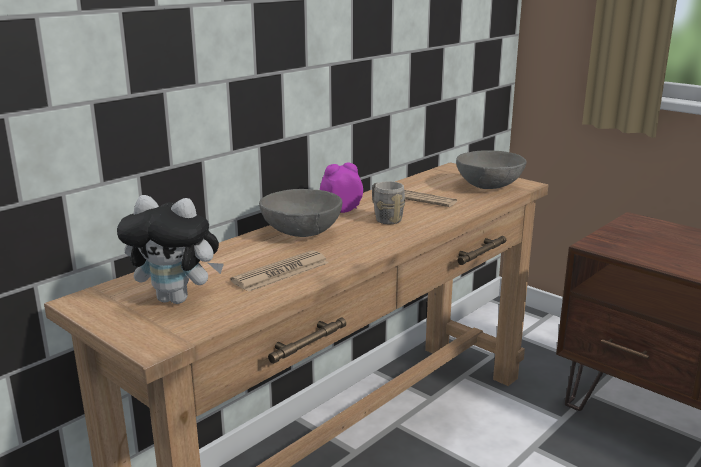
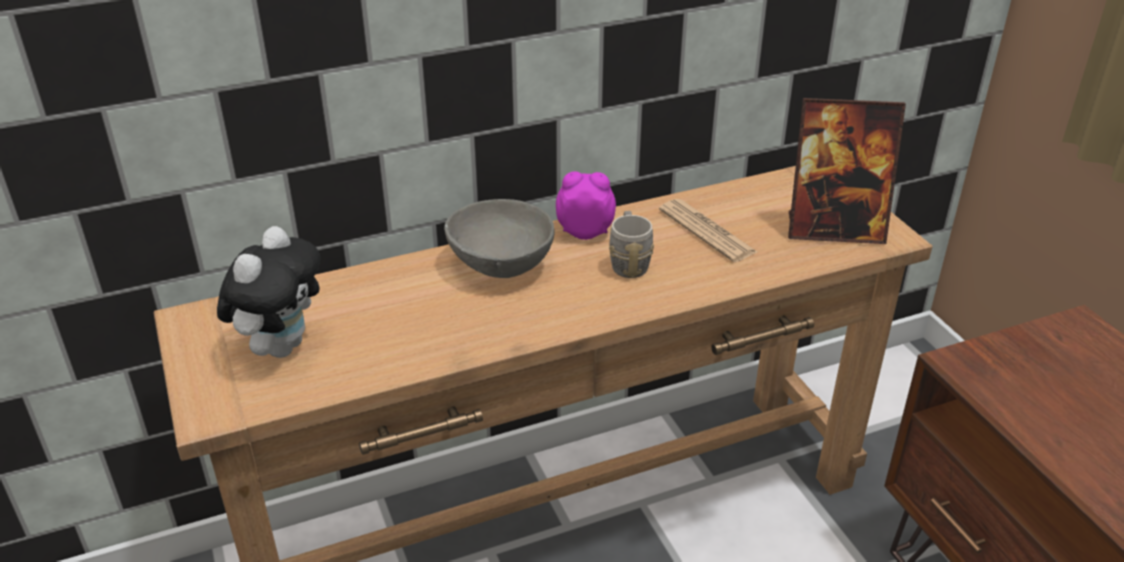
camera: 25 degrees right, 15 degrees up
plush toy [117,195,224,304] -> plush toy turned 105 degrees counterclockwise [217,226,321,358]
newspaper [230,250,329,292] -> none
grey bowl [456,150,527,189] -> picture frame [788,98,906,244]

